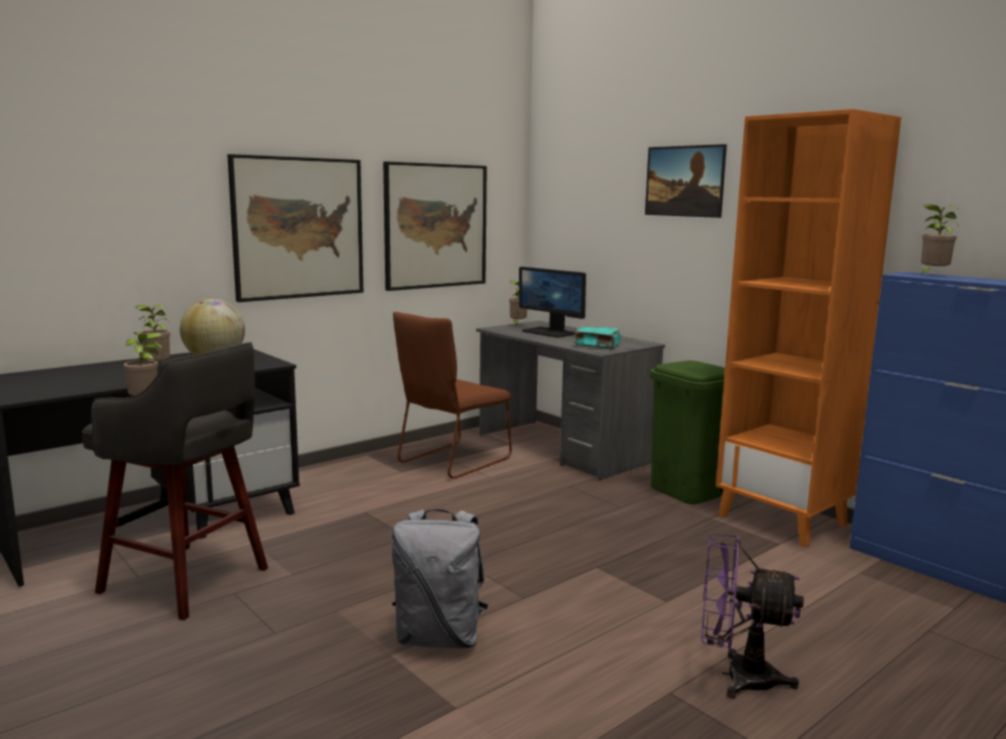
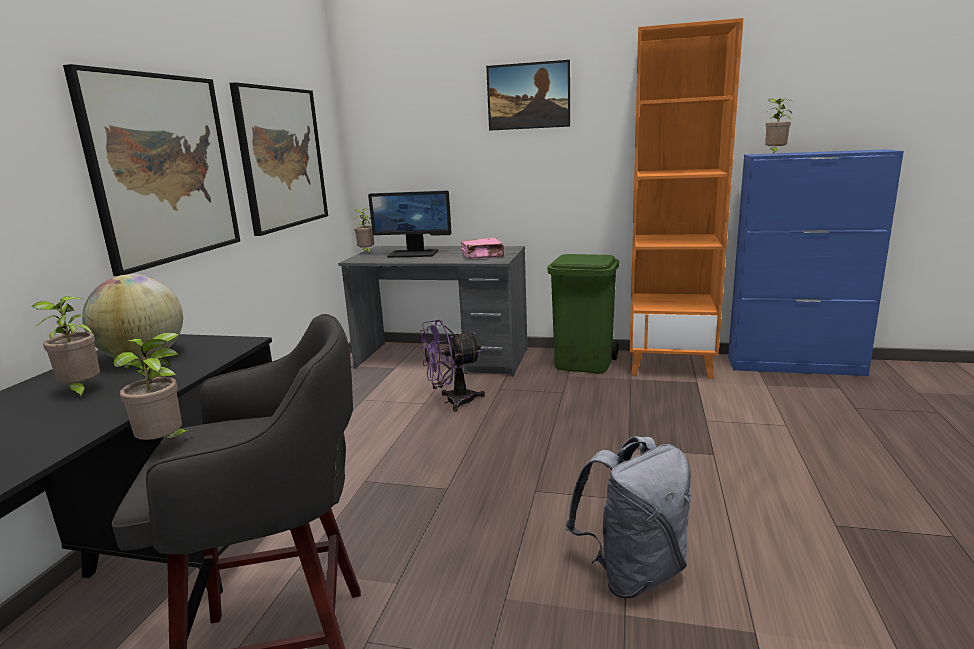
camera: 35 degrees left, 5 degrees up
brown chair [393,312,512,479] -> none
turquoise book [574,327,621,350] -> pink book [461,238,505,259]
purple fan [701,533,804,699] -> purple fan moved to [420,320,485,412]

